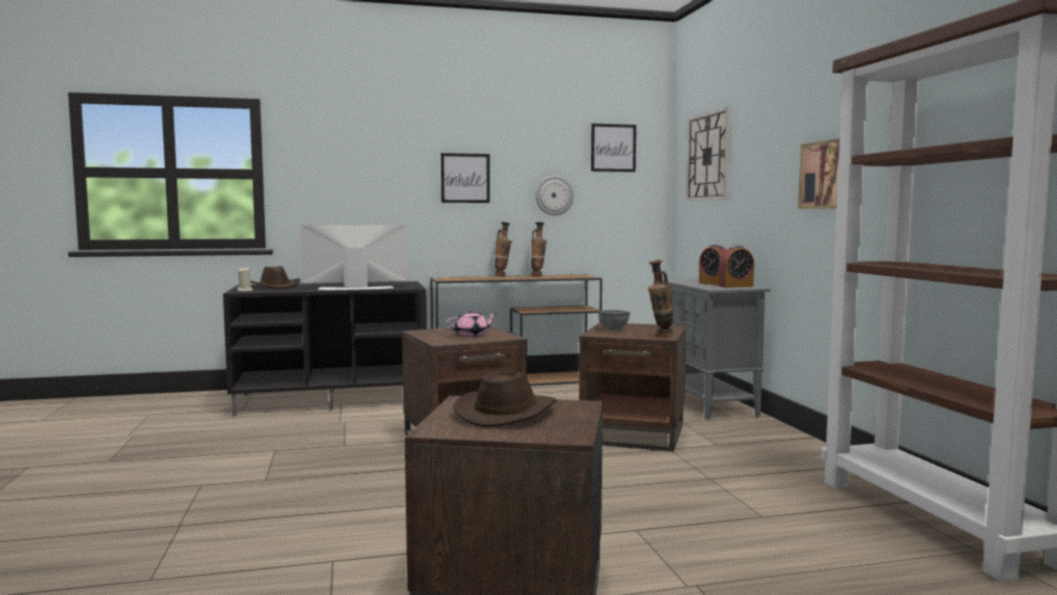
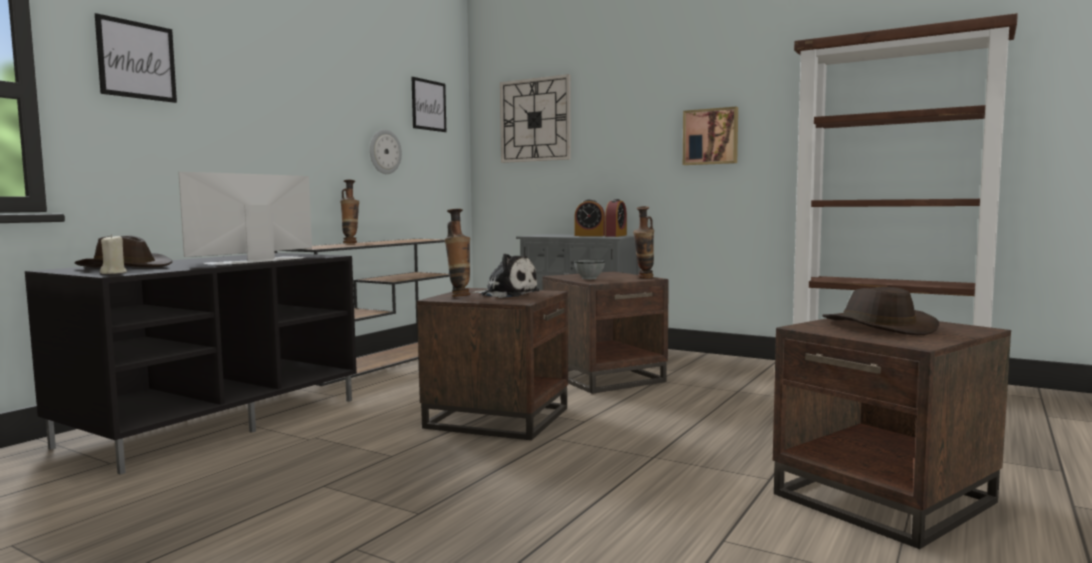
camera: 45 degrees left, 0 degrees up
picture [441,153,490,203] -> picture moved to [95,13,177,103]
pink teapot [447,309,497,336] -> plush toy [472,253,539,298]
vase [531,222,547,276] -> vase moved to [444,209,471,297]

